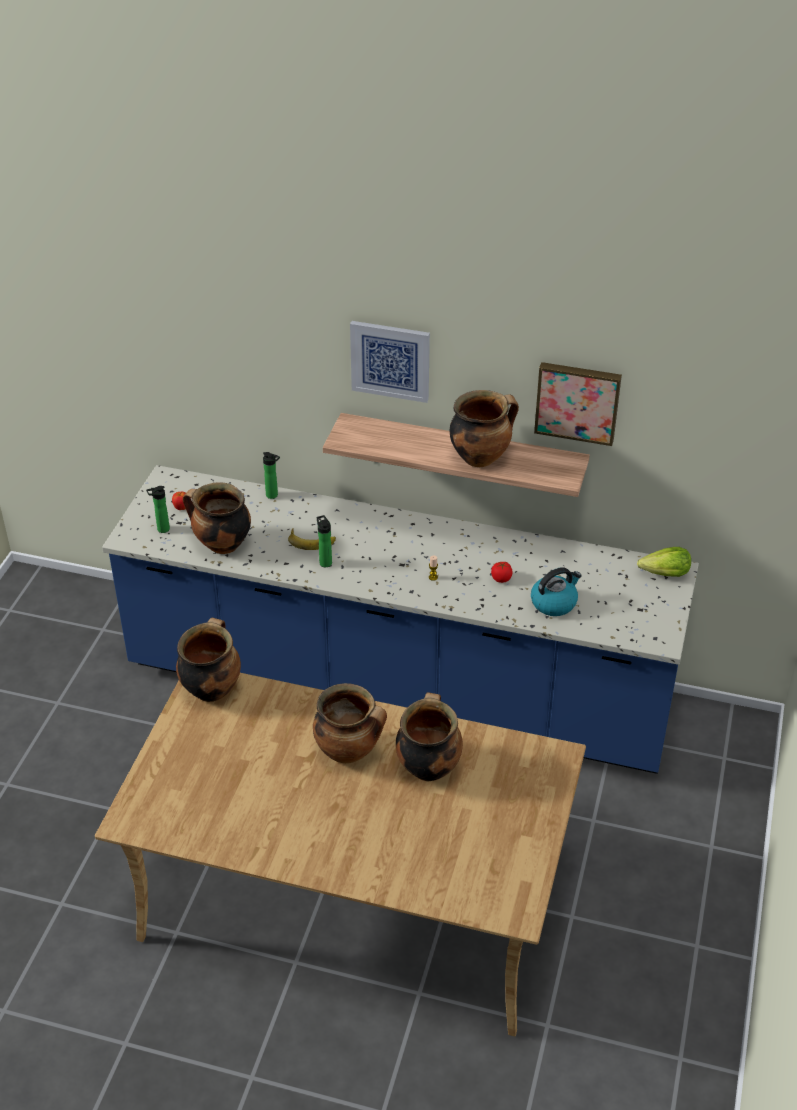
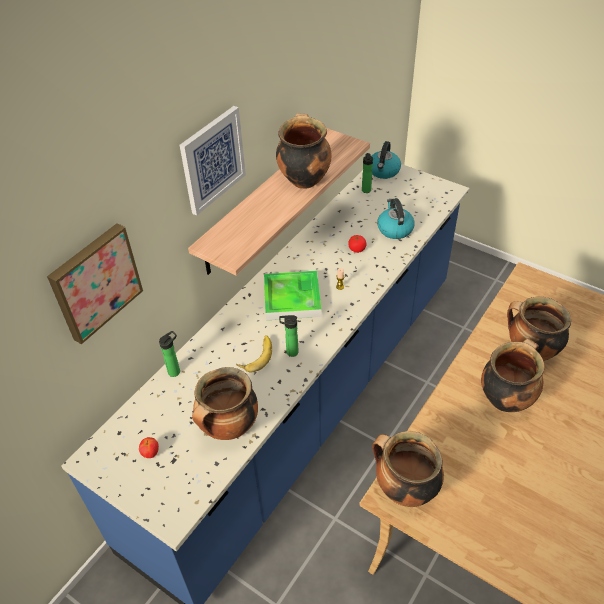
camera: 70 degrees left, 5 degrees up
bottle [146,486,170,533] -> bottle moved to [362,153,373,193]
picture [534,362,622,446] -> picture moved to [47,223,143,344]
lettuce [637,547,691,577] -> kettle [371,141,401,179]
none -> tray [264,271,322,320]

